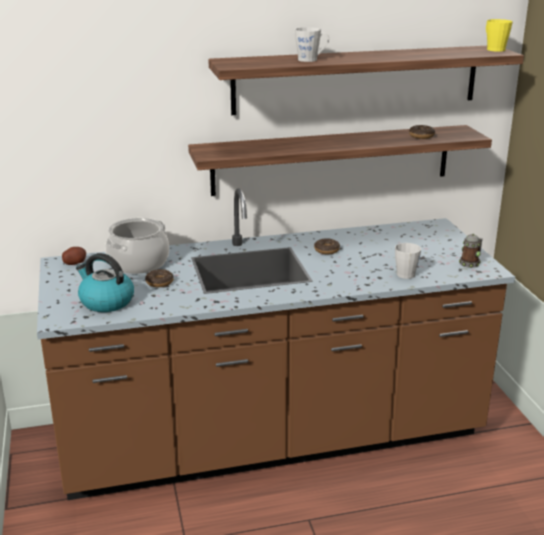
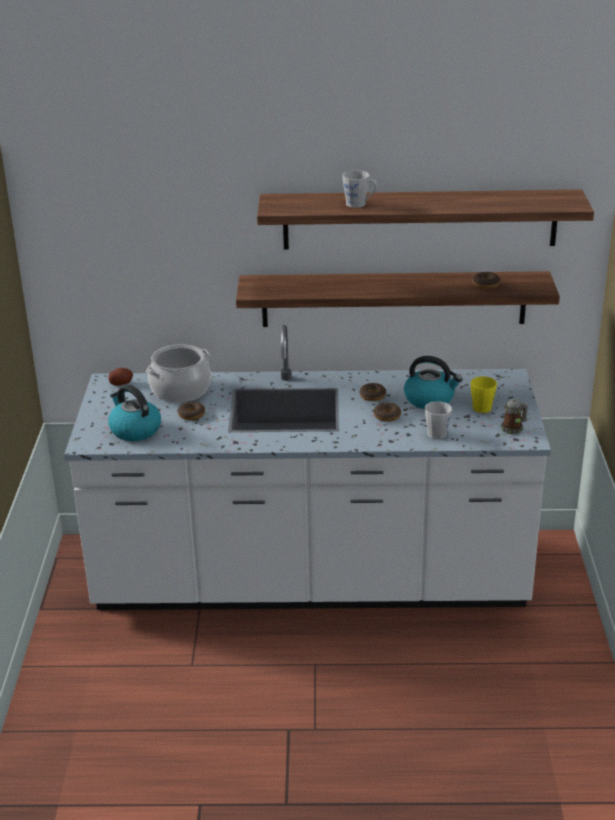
camera: 15 degrees right, 5 degrees up
brown counter [37,188,515,500] -> white counter [64,325,551,610]
yellow mug [486,19,513,52] -> yellow mug moved to [471,376,497,413]
none -> donut [374,403,401,422]
none -> kettle [404,356,463,409]

